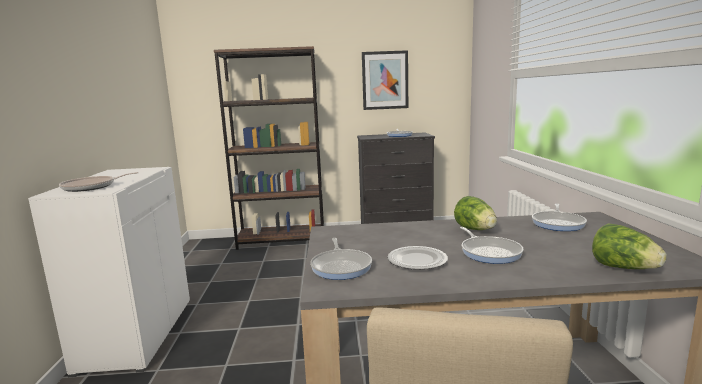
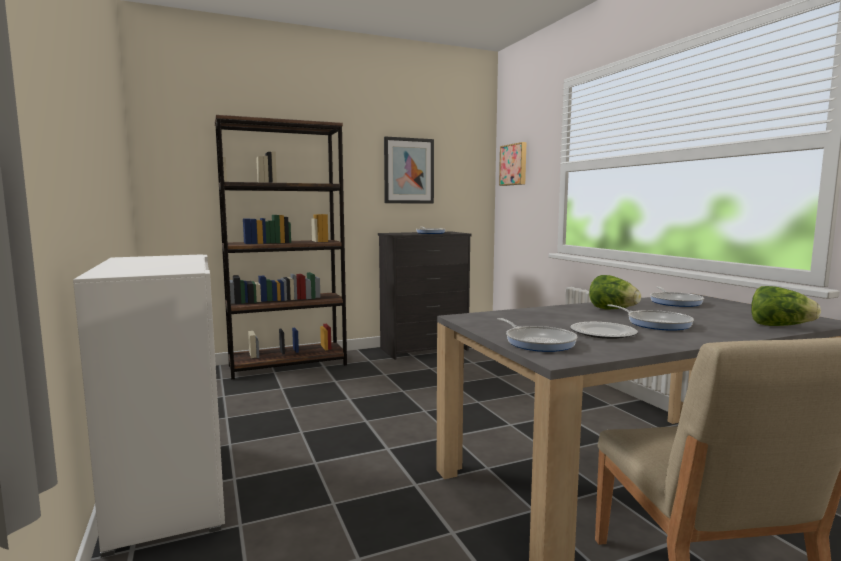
camera: 20 degrees left, 5 degrees down
frying pan [59,172,139,192] -> none
none -> picture [499,142,526,186]

